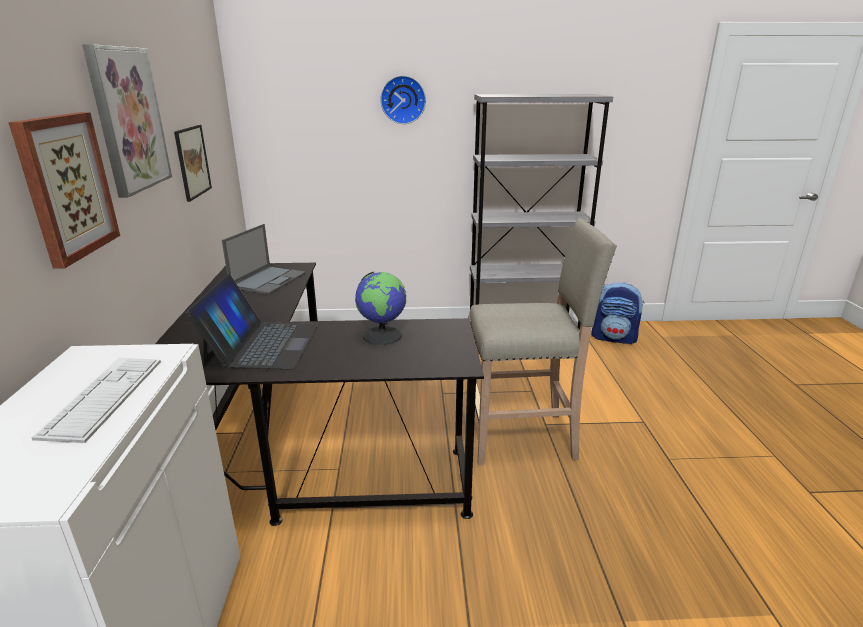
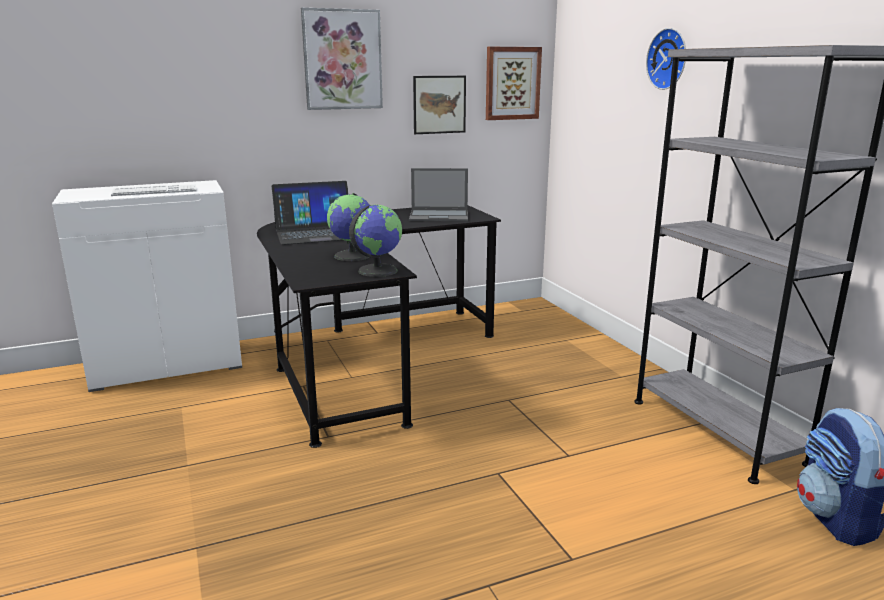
camera: 70 degrees right, 5 degrees down
picture [8,112,120,269] -> picture moved to [486,47,542,120]
beige stool [470,218,617,466] -> none
none -> globe [349,205,402,277]

